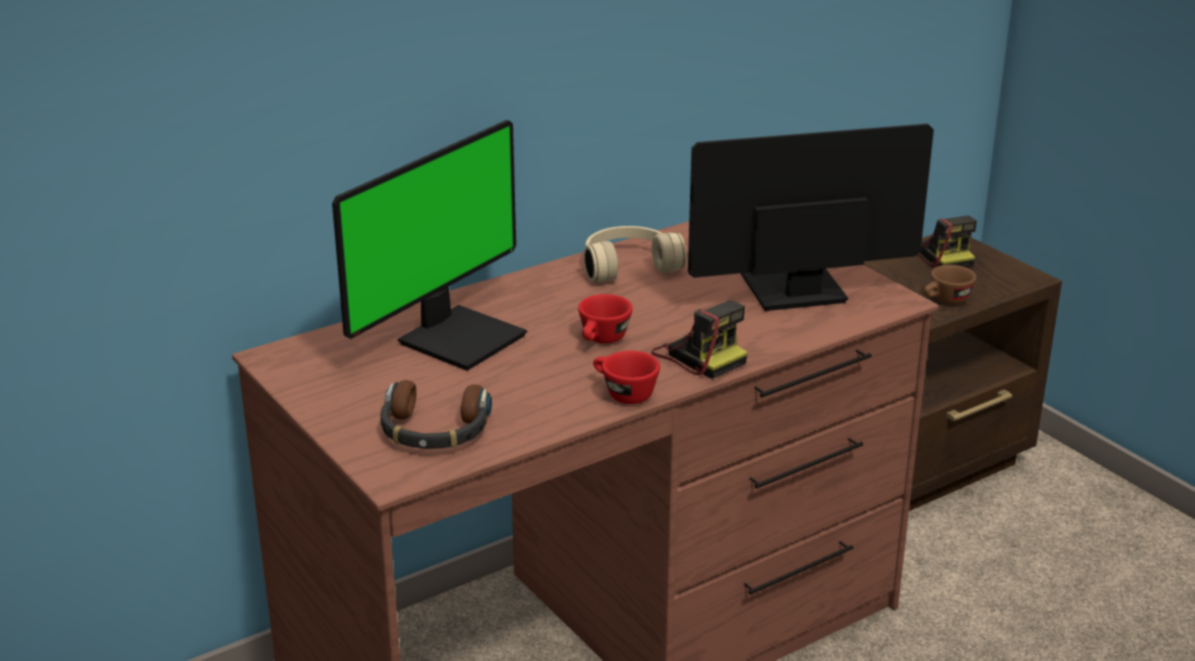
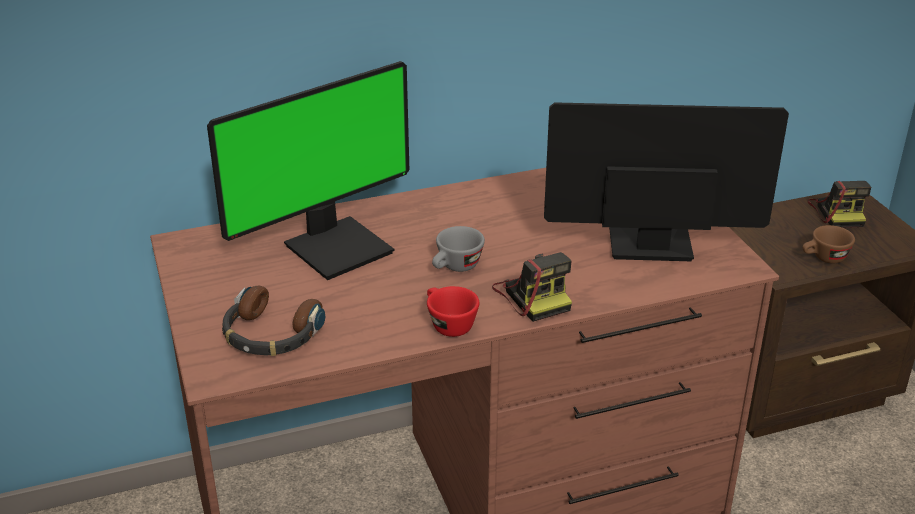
camera: 15 degrees right, 5 degrees up
red cup [578,294,633,343] -> grey cup [432,226,485,272]
beige headphones [584,226,687,282] -> none

